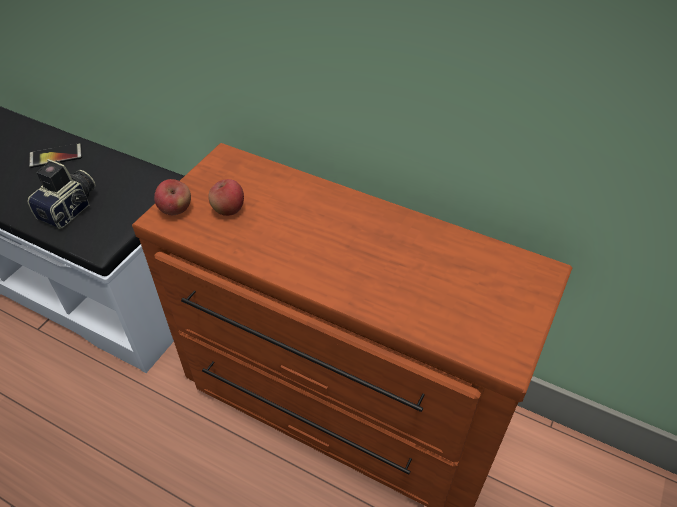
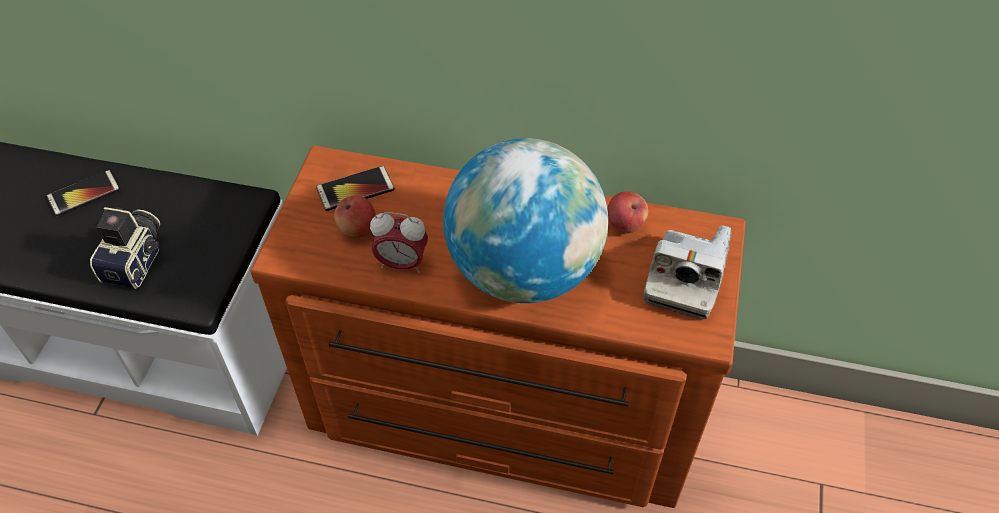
camera: 15 degrees left, 5 degrees up
apple [154,179,191,215] -> apple moved to [607,191,648,233]
none -> phone [316,166,395,211]
none -> alarm clock [370,212,428,273]
none -> globe [443,138,608,303]
none -> camera [644,225,731,319]

